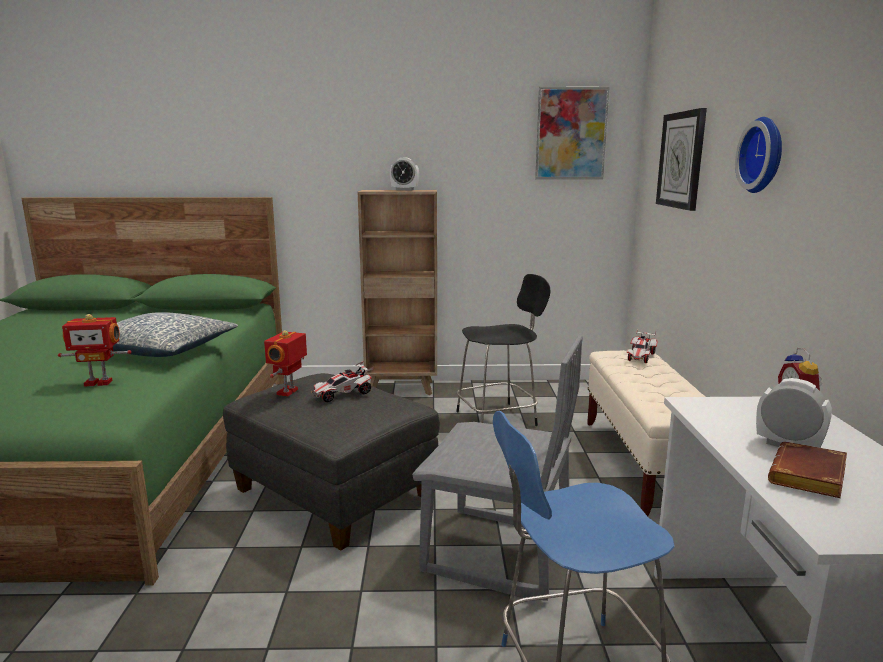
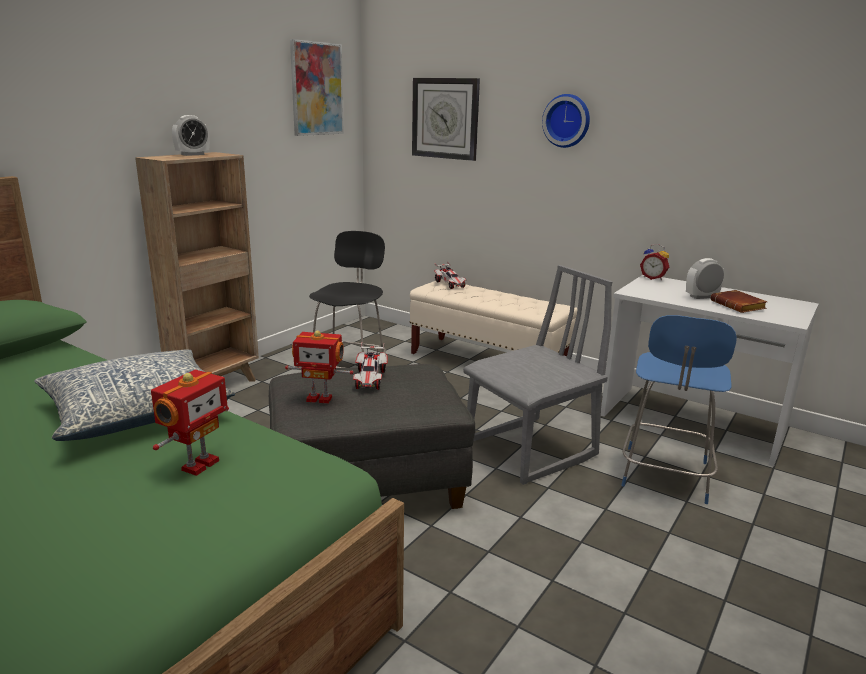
camera: 55 degrees left, 5 degrees up
toy robot [264,330,307,396] -> toy robot turned 45 degrees counterclockwise [285,330,353,404]

